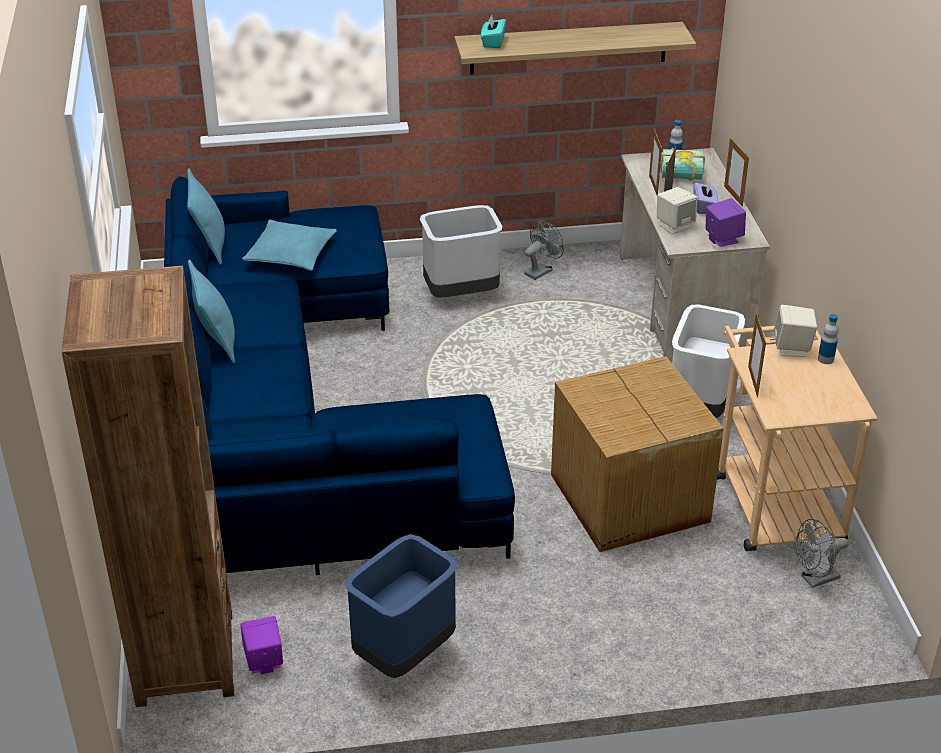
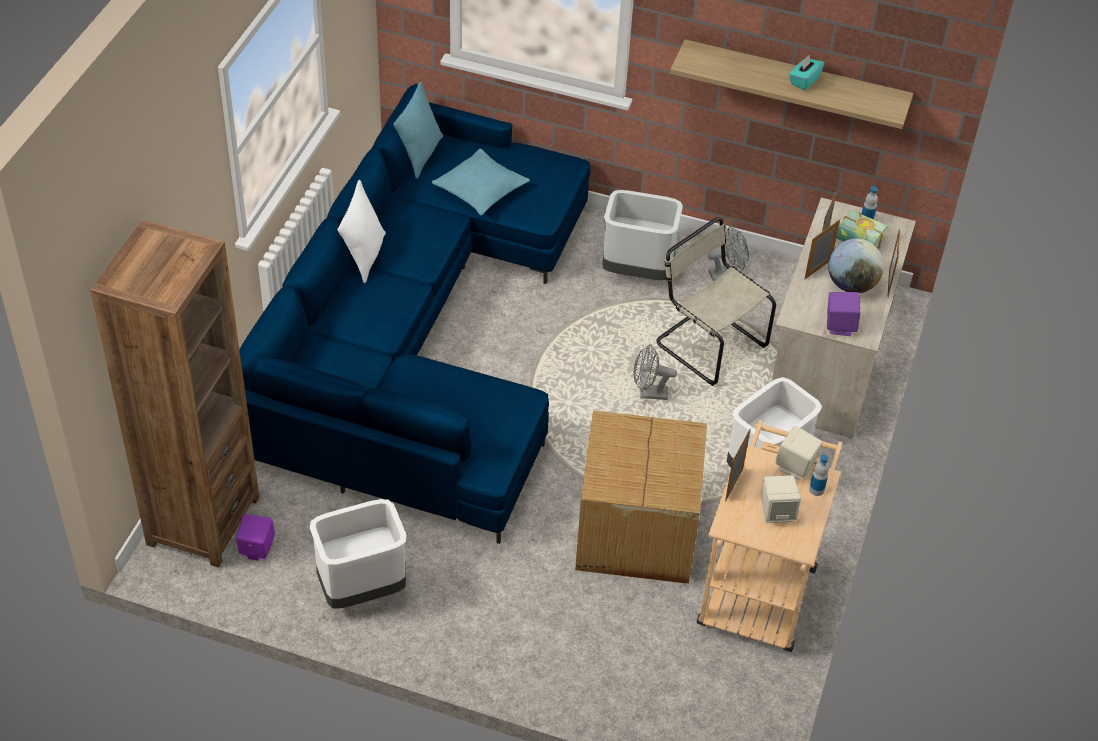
camera: 25 degrees right, 10 degrees up
turquoise pillow [188,260,236,364] -> white pillow [338,180,386,283]
blue trash can [344,534,458,678] -> white trash can [310,499,407,609]
turquoise tissue box [481,14,506,48] -> turquoise tissue box moved to [789,55,824,90]
beige speaker [657,187,697,234] -> beige speaker moved to [761,475,801,523]
purple tissue box [694,180,718,214] -> globe [828,239,884,293]
grey fan [795,519,849,588] -> grey fan moved to [633,344,677,400]
none -> beige chair [657,217,776,386]

